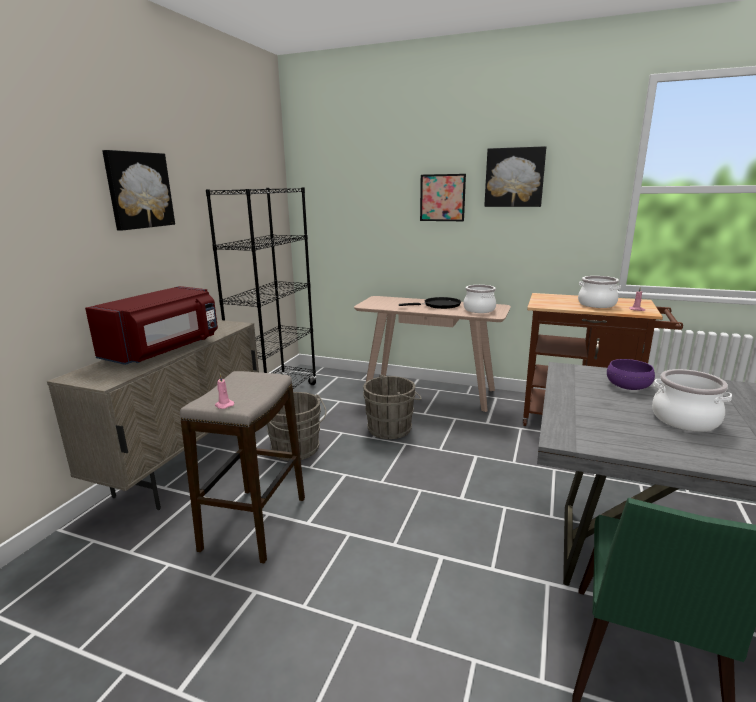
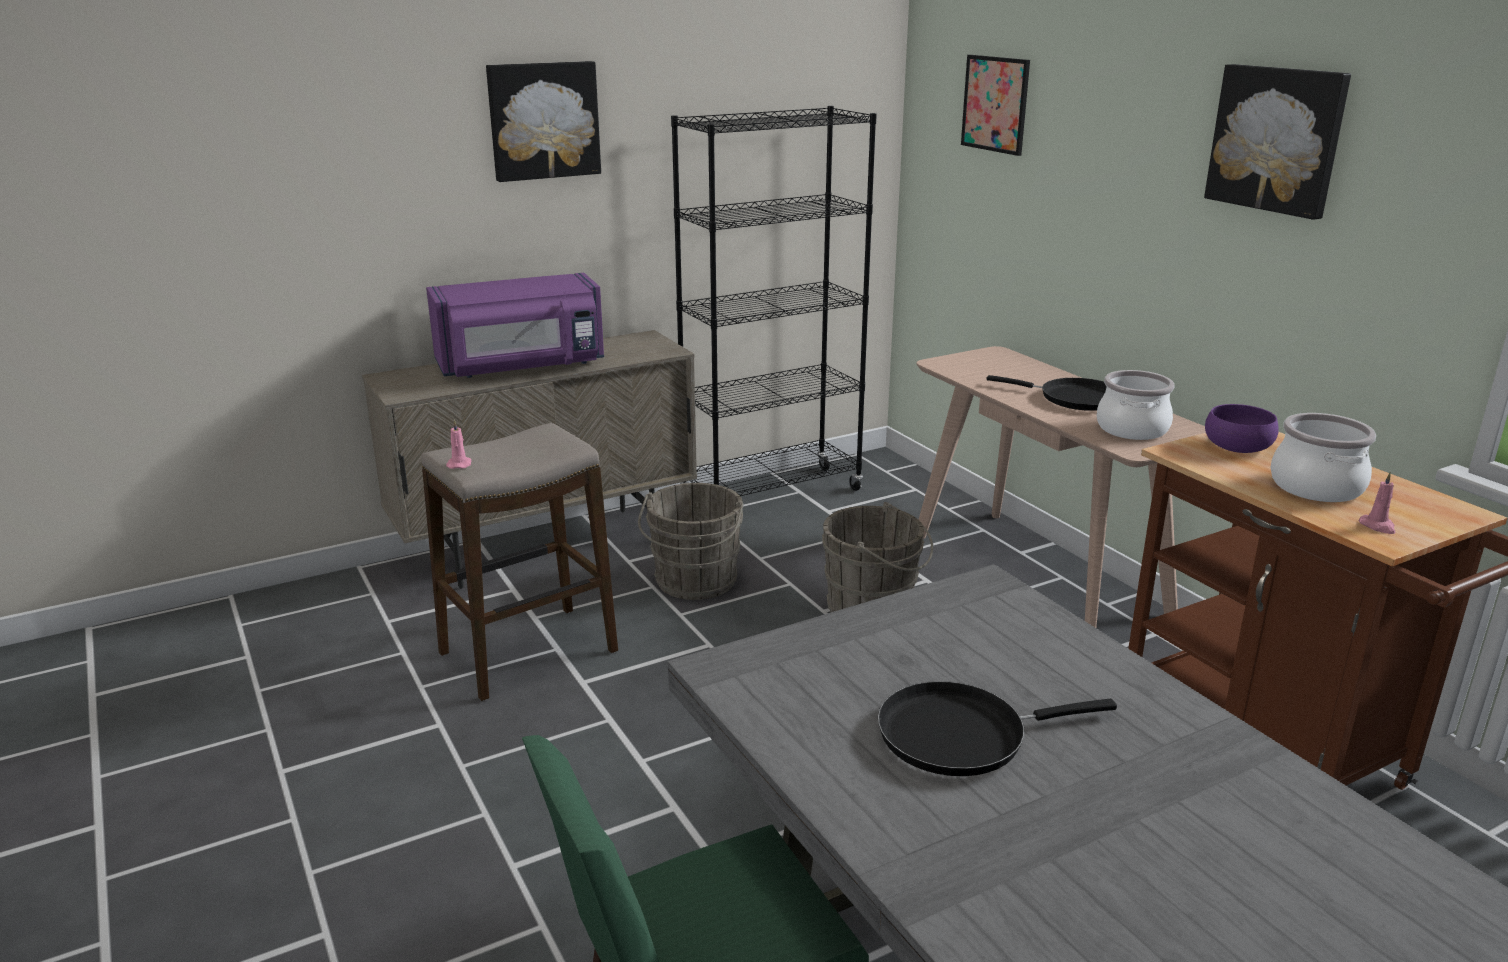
camera: 40 degrees right, 5 degrees up
red microwave [85,286,218,365] -> purple microwave [426,273,604,378]
picture [420,174,466,221] -> picture moved to [961,55,1030,156]
purple bowl [607,359,655,390] -> purple bowl moved to [1205,404,1279,453]
cooking pot [652,369,732,432] -> black frying pan [878,681,1117,776]

